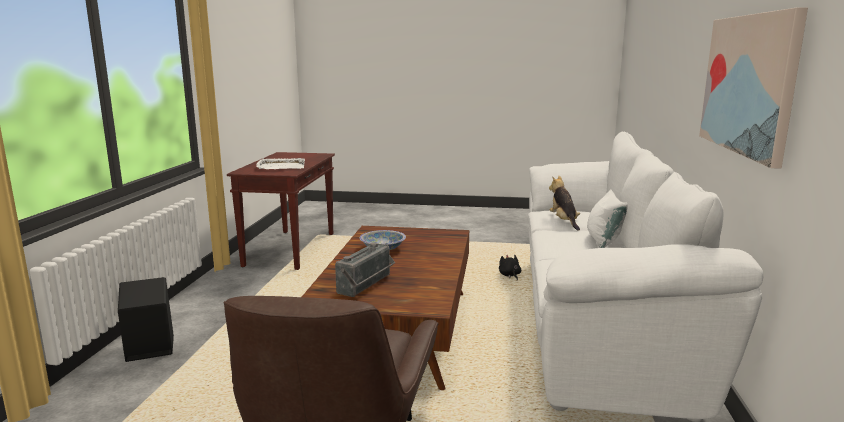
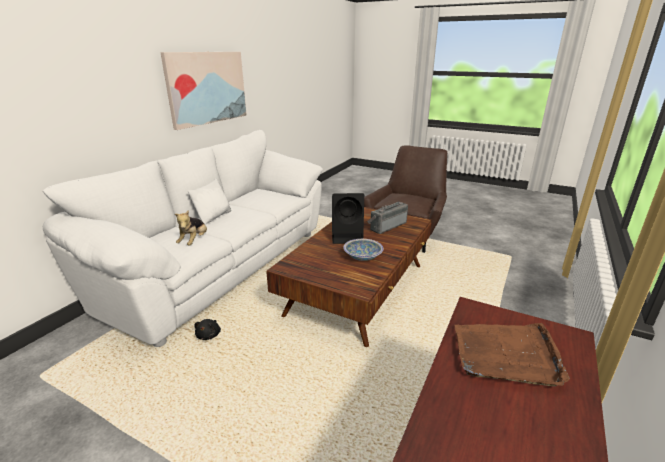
camera: 160 degrees left, 10 degrees up
black speaker [118,277,174,362] -> black speaker moved to [332,193,364,244]
white tray [256,158,305,169] -> brown tray [455,323,570,386]

